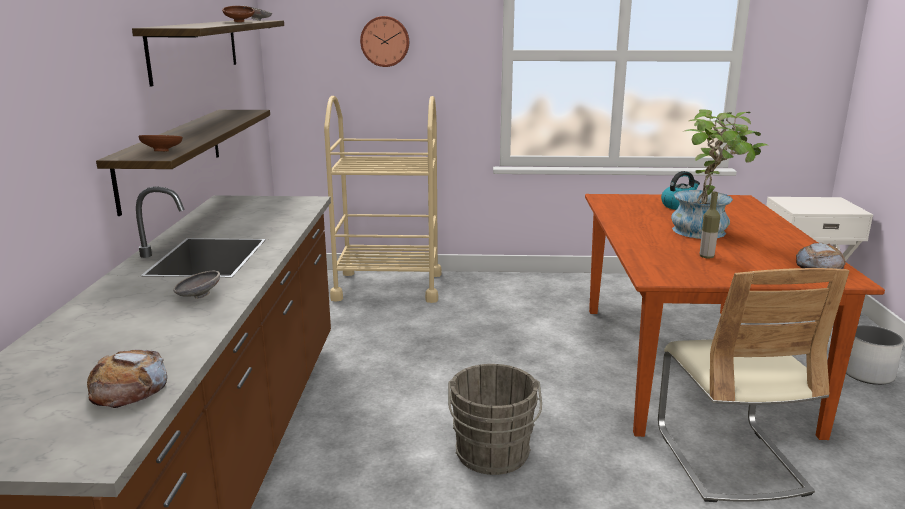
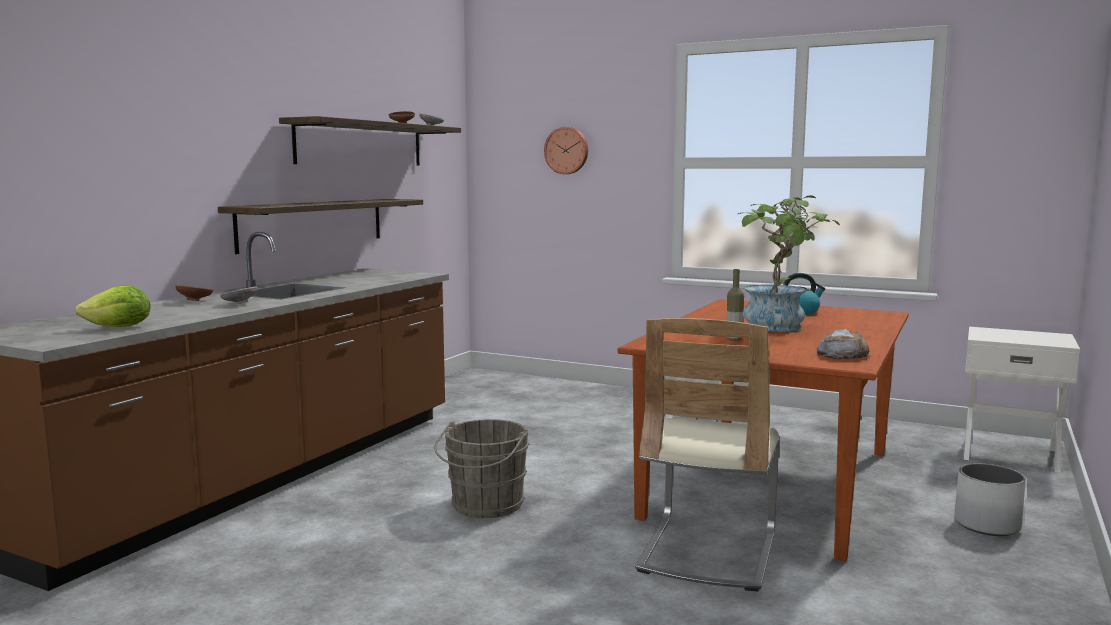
camera: 25 degrees right, 10 degrees down
bread [87,349,167,408] -> lettuce [75,285,150,327]
brown bowl [138,135,183,152] -> brown bowl moved to [175,285,213,301]
beige cart [324,96,442,303] -> none

